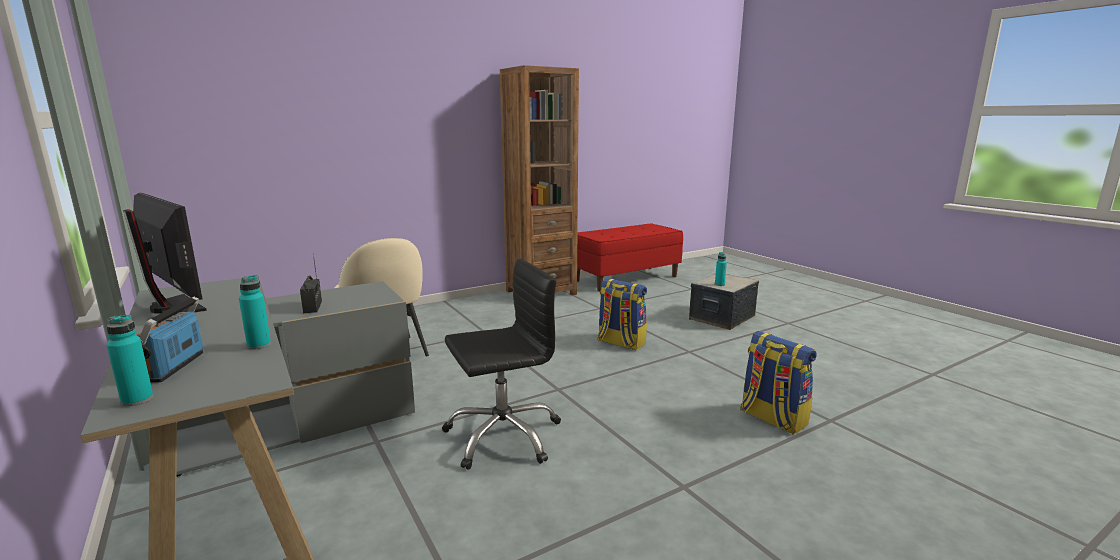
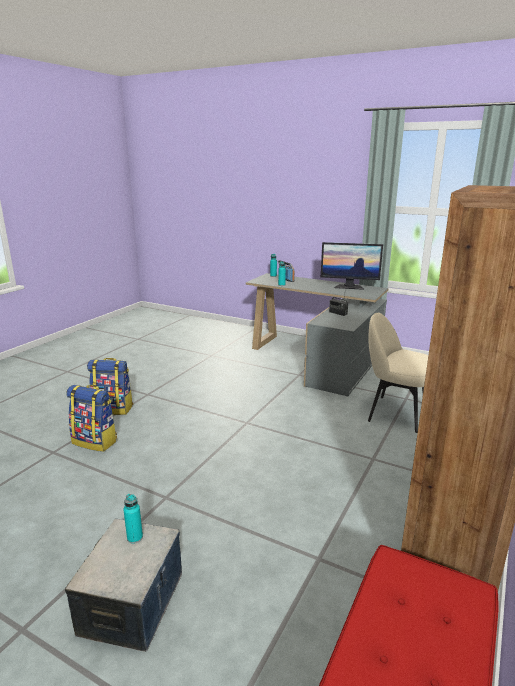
camera: 150 degrees right, 5 degrees up
black office chair [442,258,561,470] -> none
backpack [598,278,647,350] -> backpack moved to [87,358,133,415]

